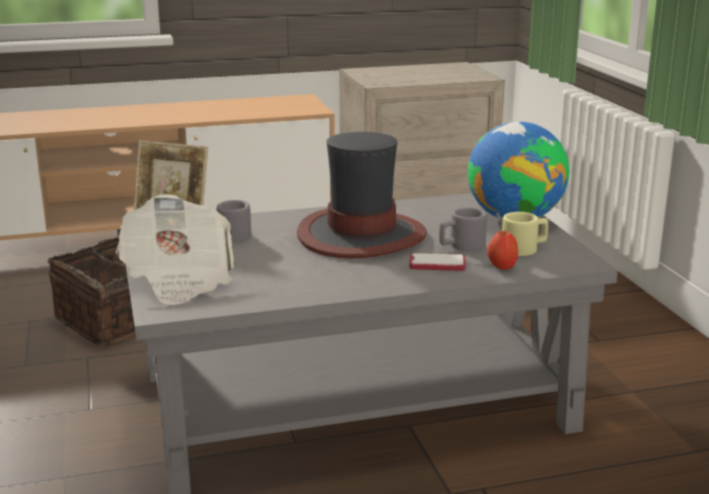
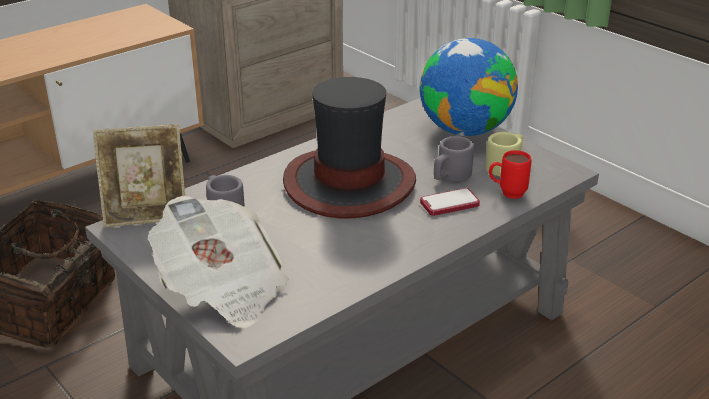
camera: 25 degrees left, 10 degrees up
apple [487,231,518,270] -> red mug [489,150,531,199]

